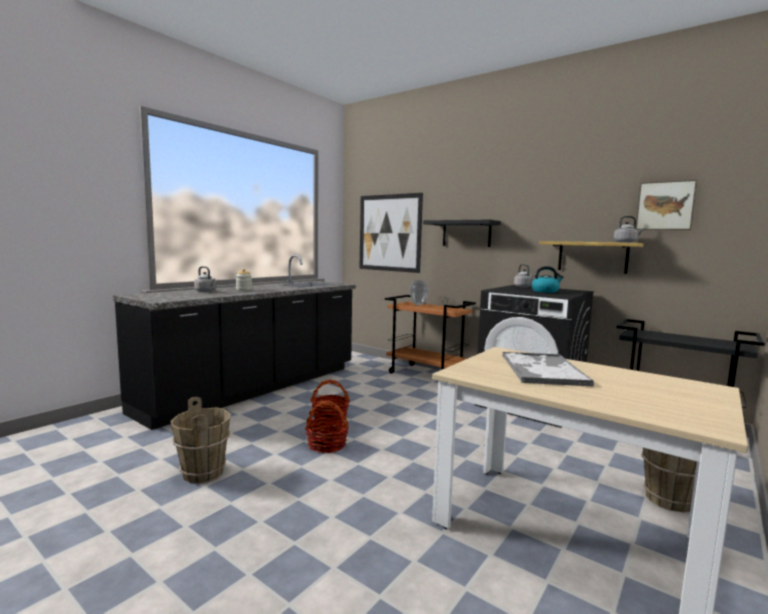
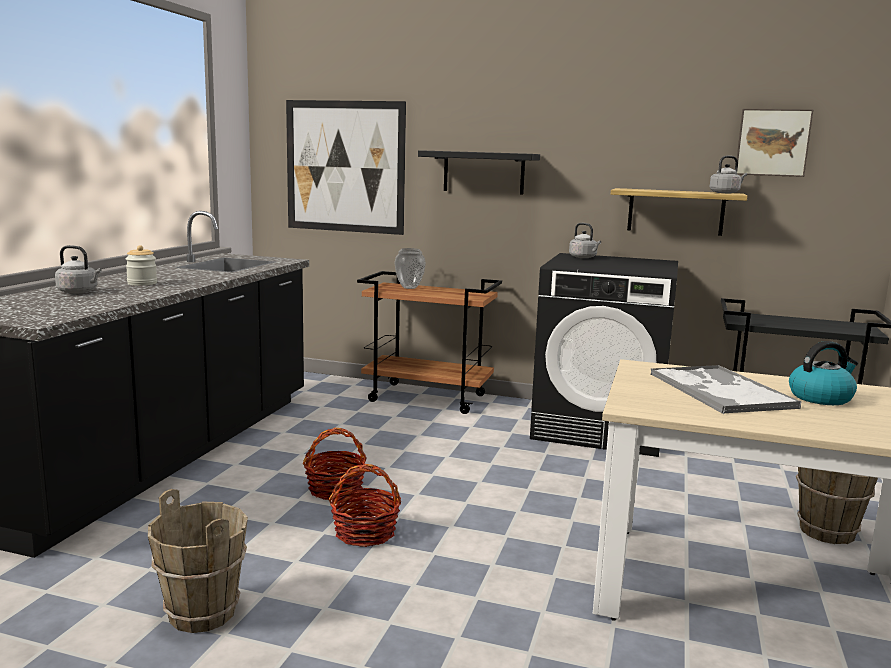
camera: 20 degrees left, 5 degrees up
kettle [531,266,564,293] -> kettle moved to [789,341,858,405]

